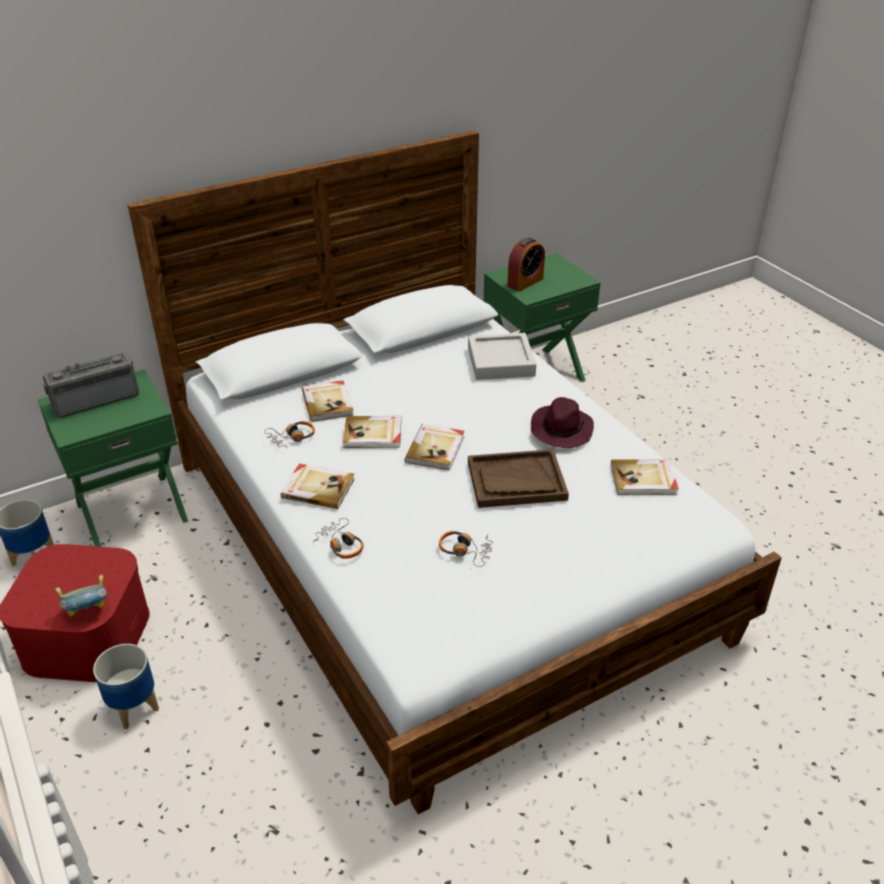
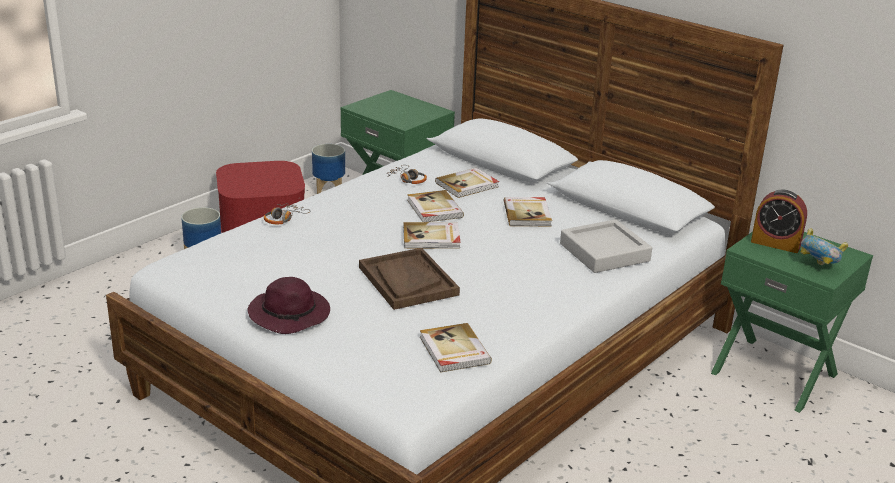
camera: 70 degrees right, 10 degrees down
radio [43,352,139,418] -> none
bowl [55,575,107,616] -> bowl moved to [800,228,848,265]
book [281,464,354,509] -> book moved to [504,197,552,226]
headphones [439,531,493,567] -> none
purple hat [531,397,594,448] -> purple hat moved to [248,277,330,334]

